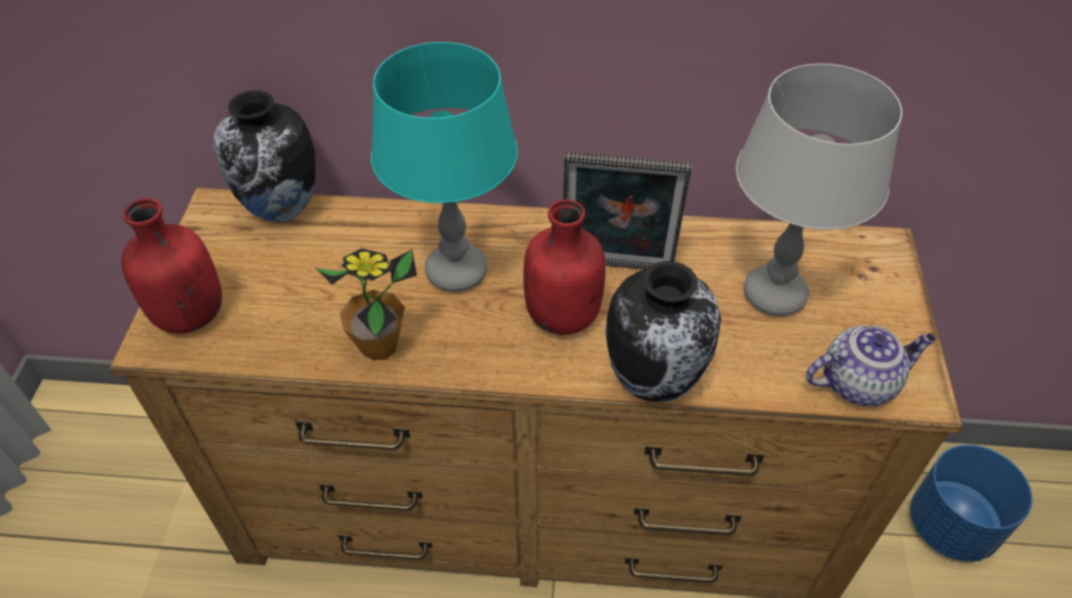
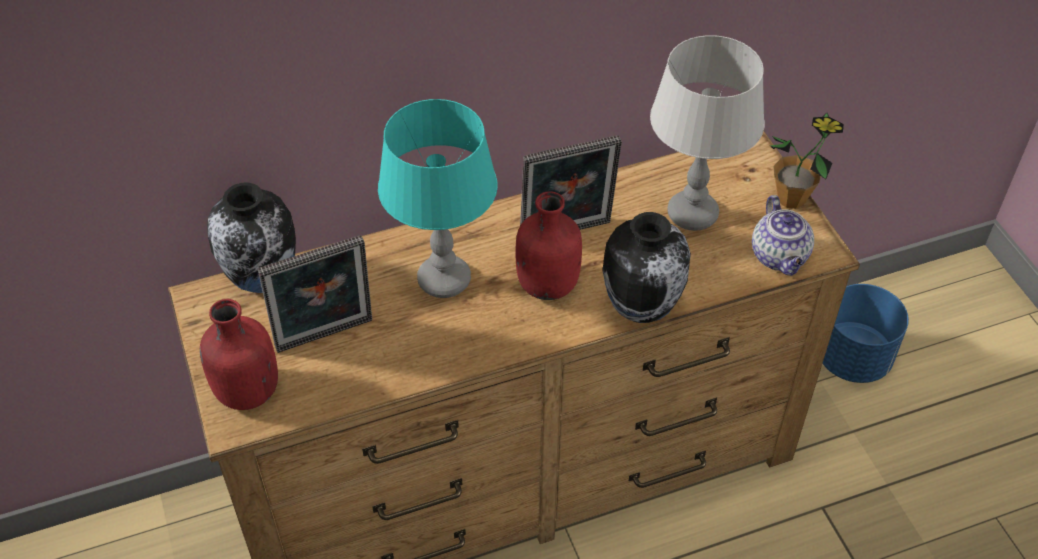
camera: 25 degrees left, 0 degrees up
potted plant [314,248,417,361] -> potted plant moved to [770,113,844,209]
teapot [806,325,936,406] -> teapot turned 120 degrees clockwise [752,195,814,276]
none -> picture frame [258,235,372,353]

